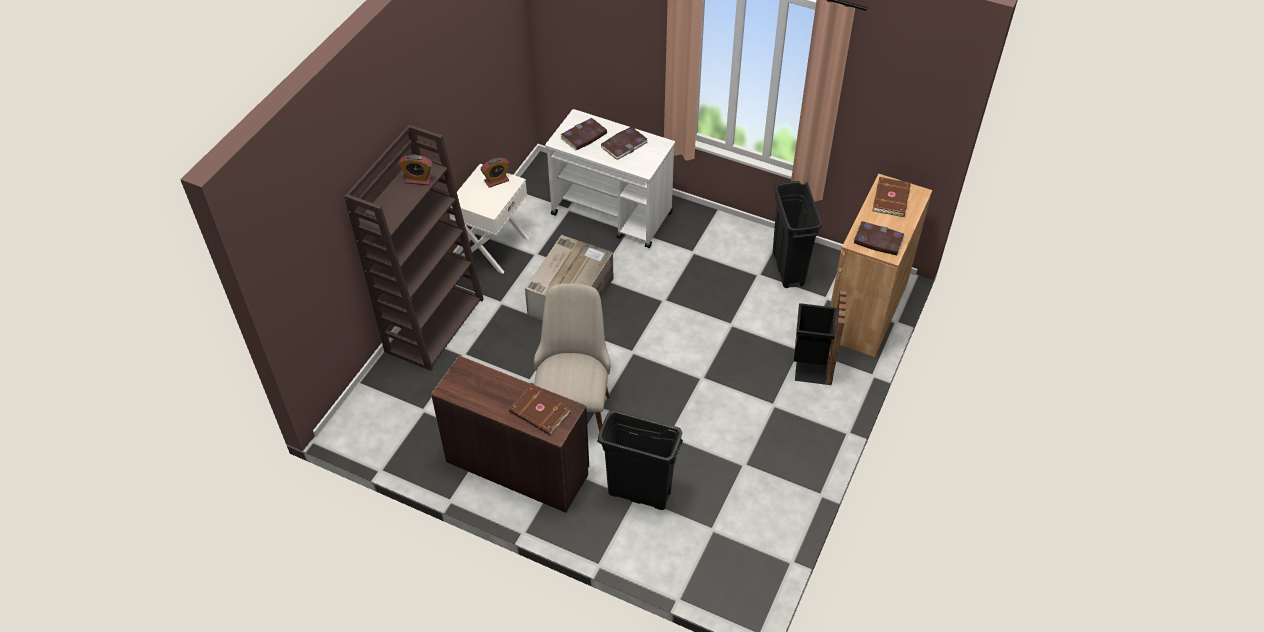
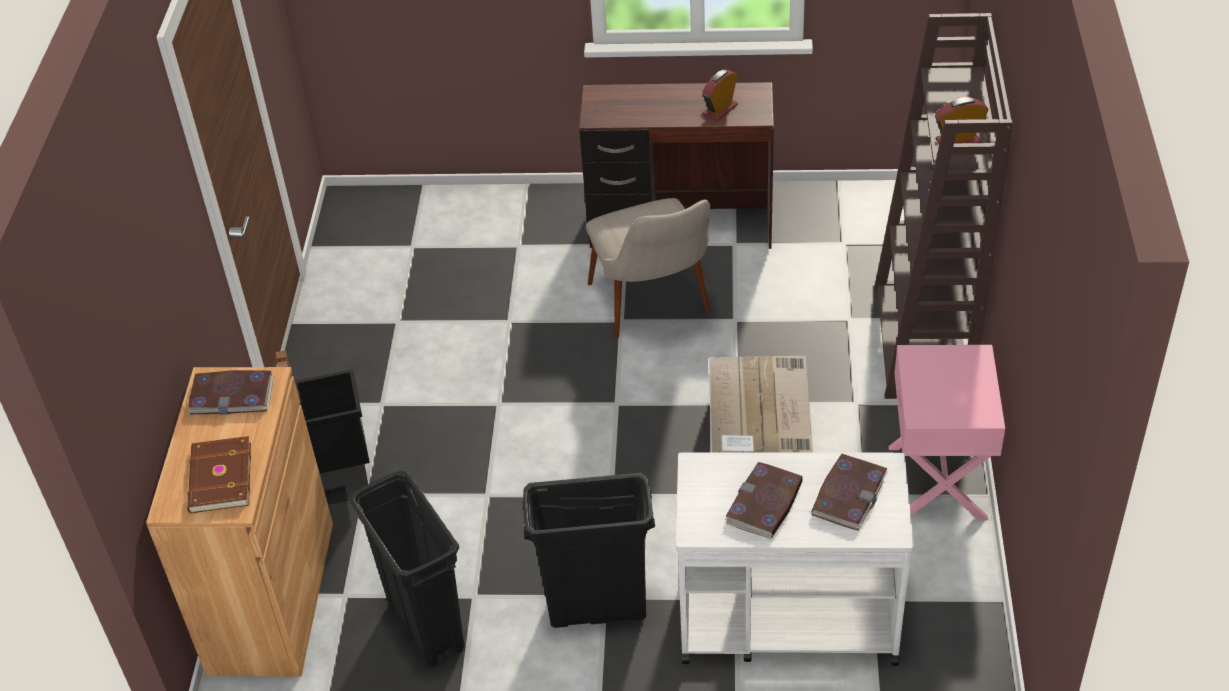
camera: 160 degrees right, 5 degrees down
white nightstand [450,164,529,274] -> pink nightstand [889,345,1005,520]
alarm clock [480,158,510,188] -> alarm clock moved to [702,70,738,121]
brown book [509,385,570,435] -> none
black trash can [597,410,683,510] -> black trash can moved to [522,473,655,628]

